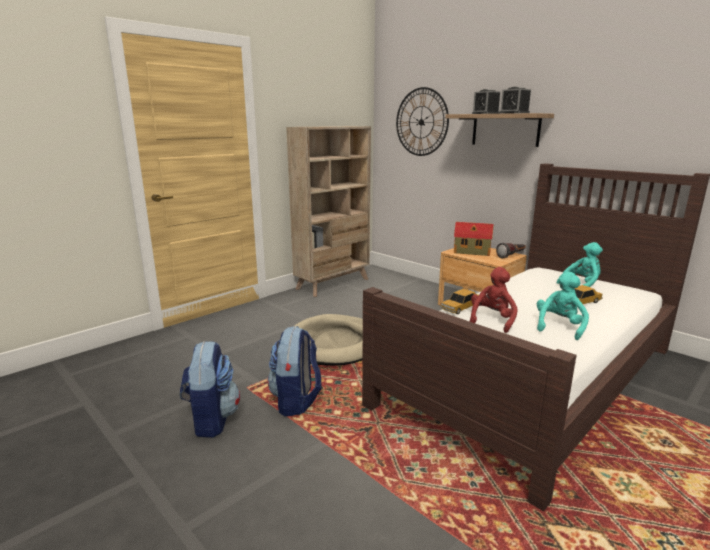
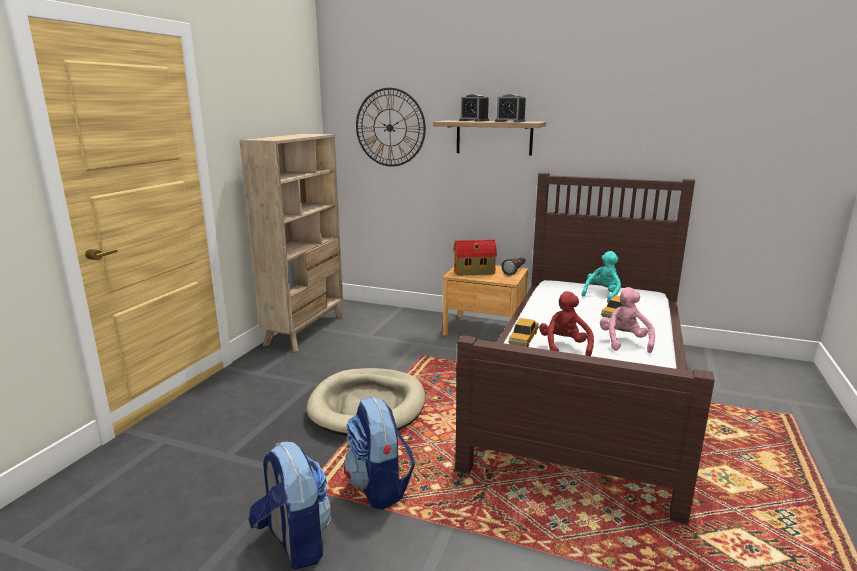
camera: 25 degrees left, 0 degrees up
turquoise plush toy [537,272,589,340] -> pink plush toy [600,287,655,353]

